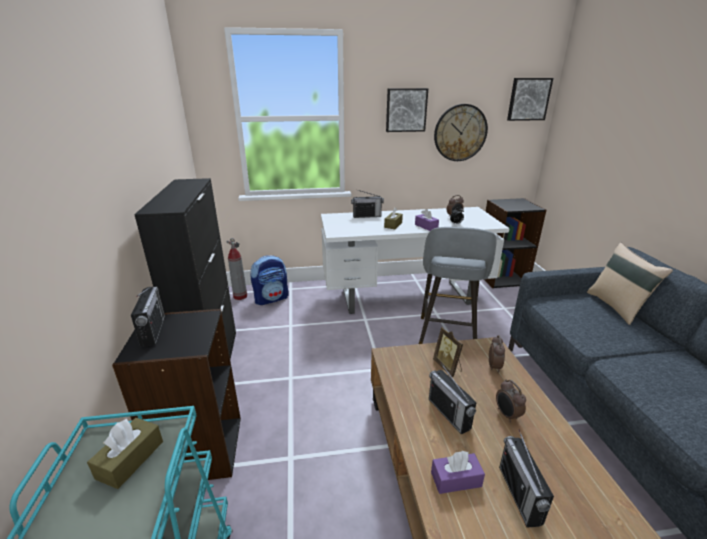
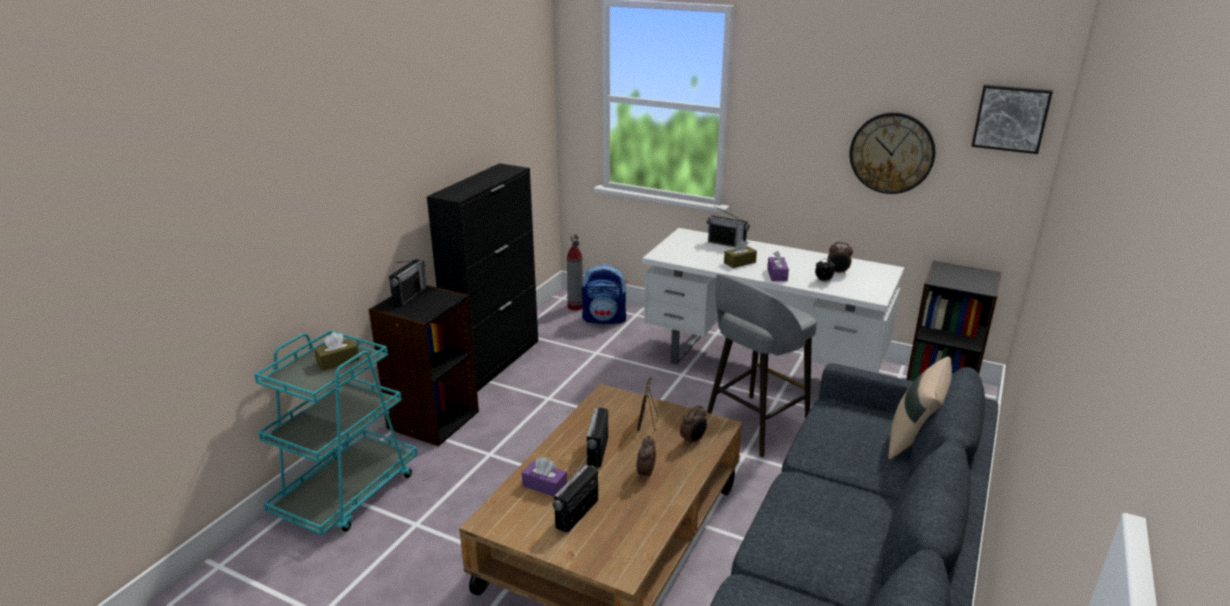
camera: 35 degrees right, 0 degrees up
picture [386,88,428,132] -> none

